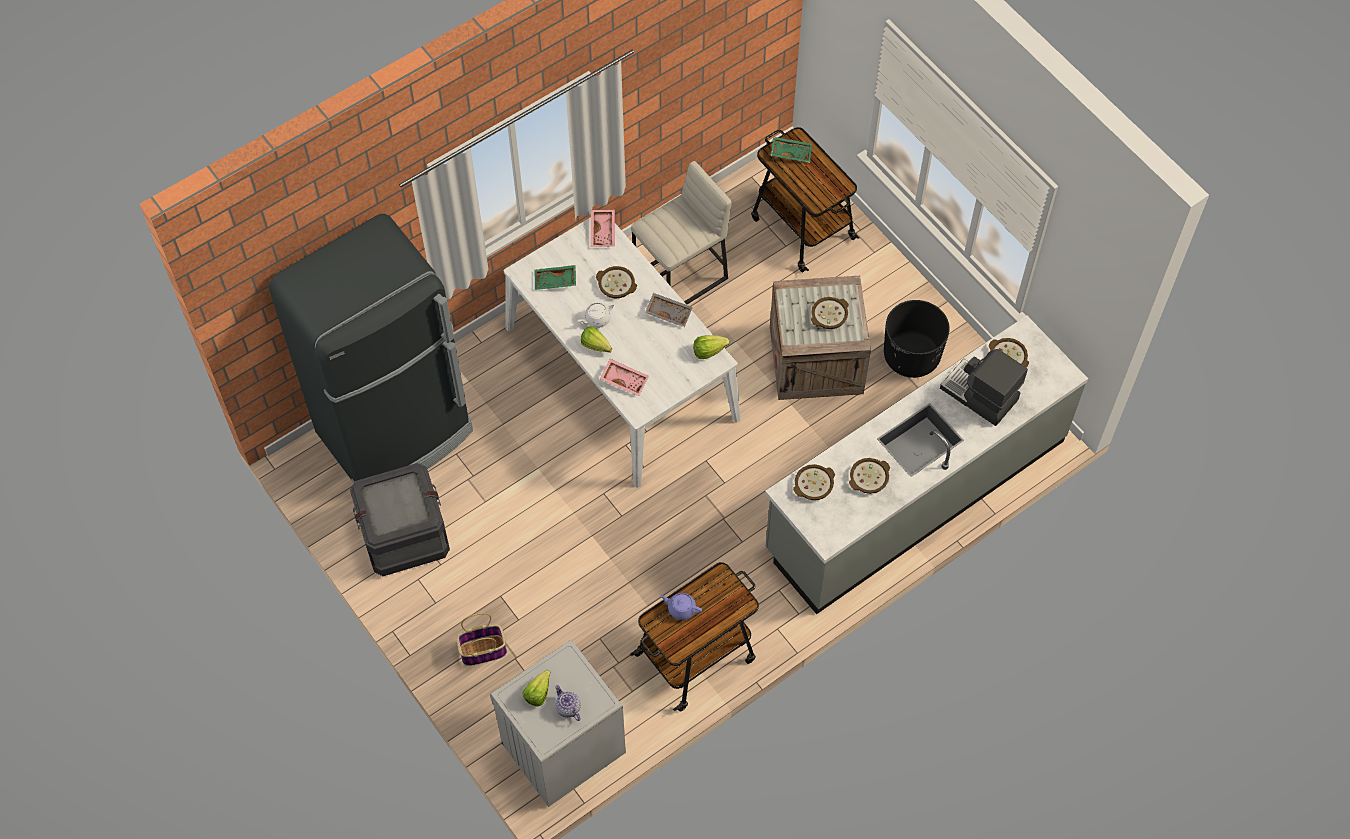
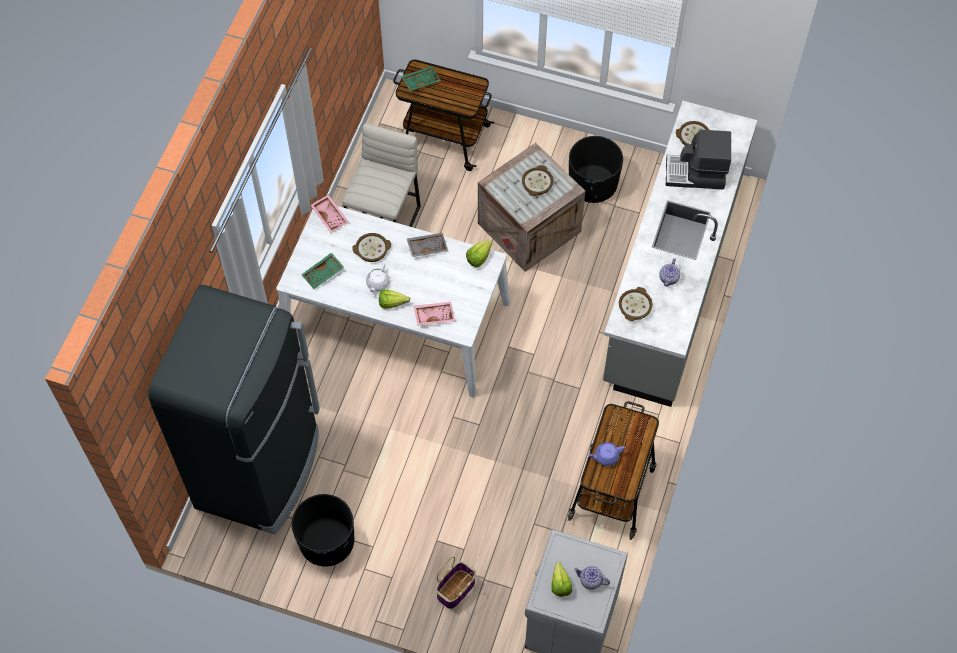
camera: 35 degrees left, 0 degrees up
crate [350,463,450,576] -> black planter [292,494,354,567]
bowl [849,458,890,494] -> teapot [659,258,680,286]

